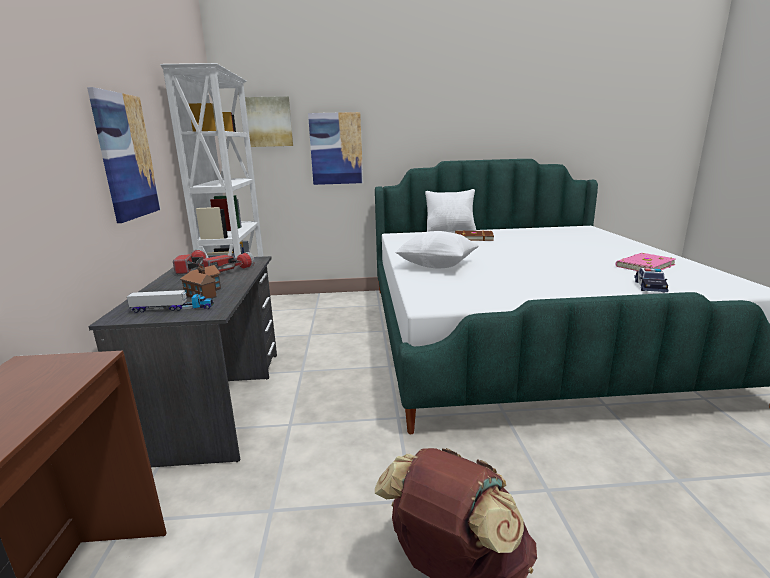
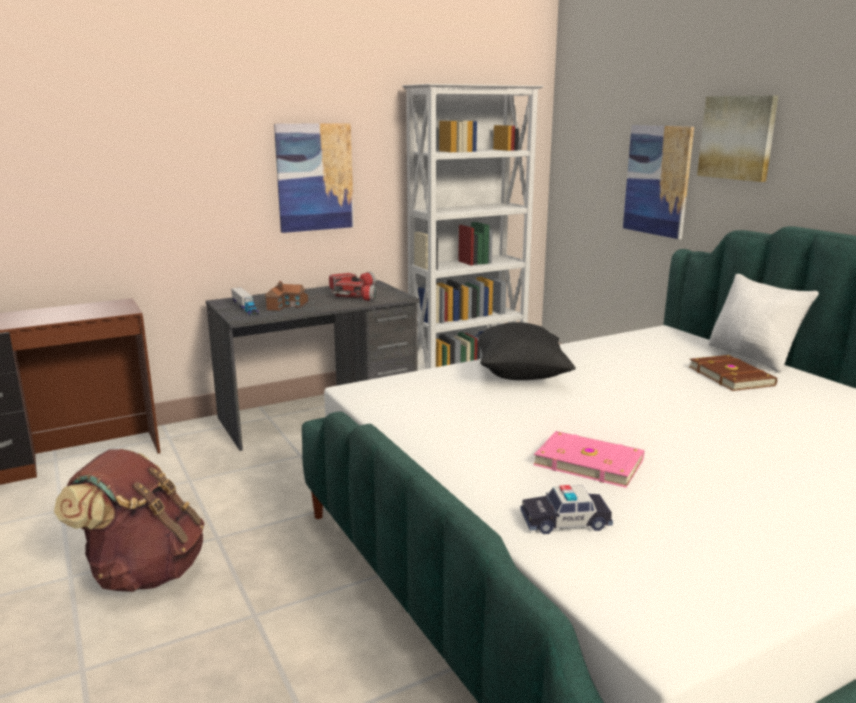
camera: 65 degrees right, 0 degrees up
picture [245,96,293,147] -> picture moved to [697,95,779,182]
white pillow [395,231,479,268] -> black pillow [477,322,576,380]
pink book [616,253,675,271] -> pink book moved to [533,431,644,488]

